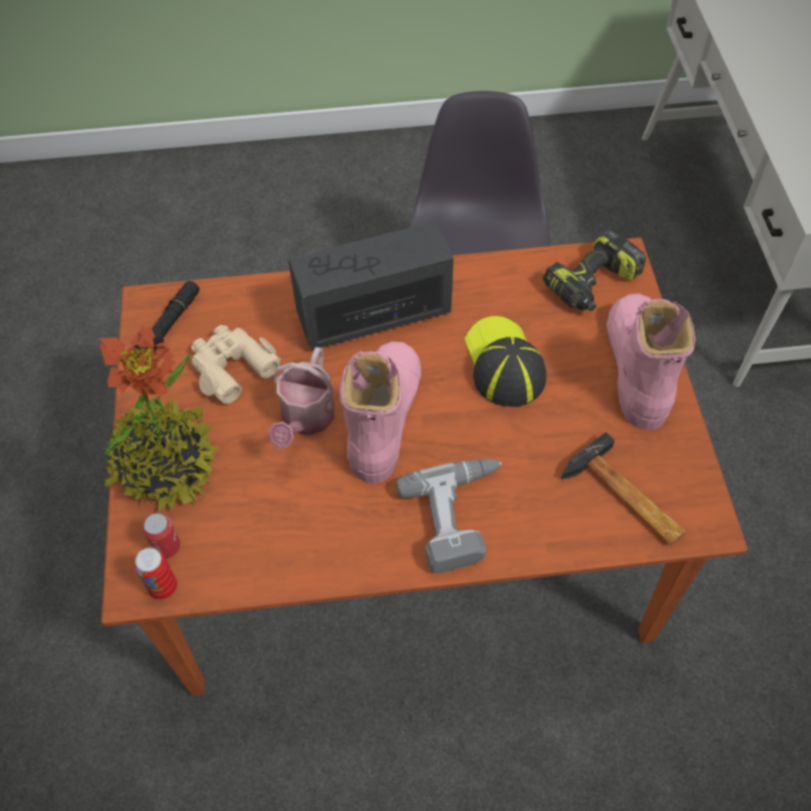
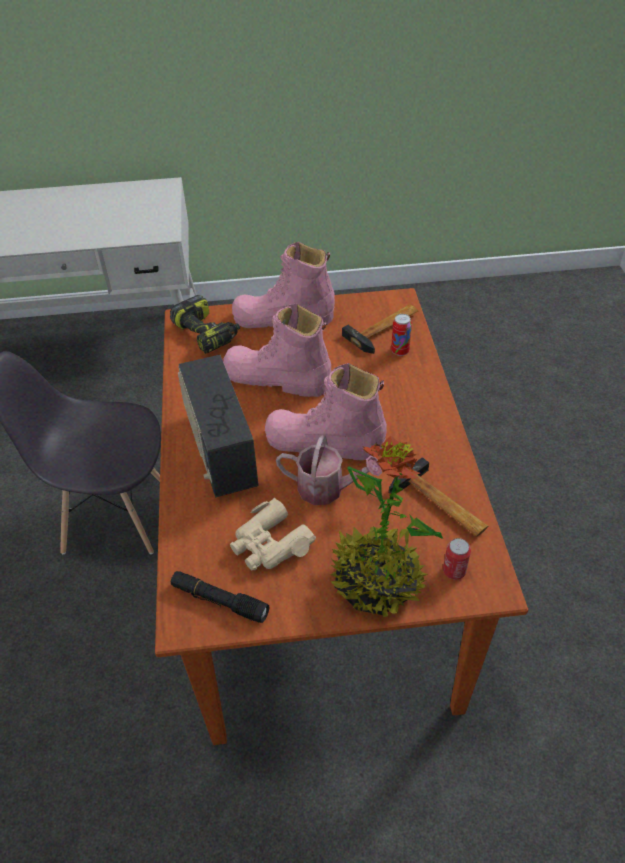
camera: 90 degrees left, 10 degrees down
can [135,548,177,600] -> can moved to [391,314,412,356]
power drill [396,459,502,573] -> none
cap [464,316,546,407] -> pink boot [223,304,331,397]
none -> hammer [389,457,488,537]

